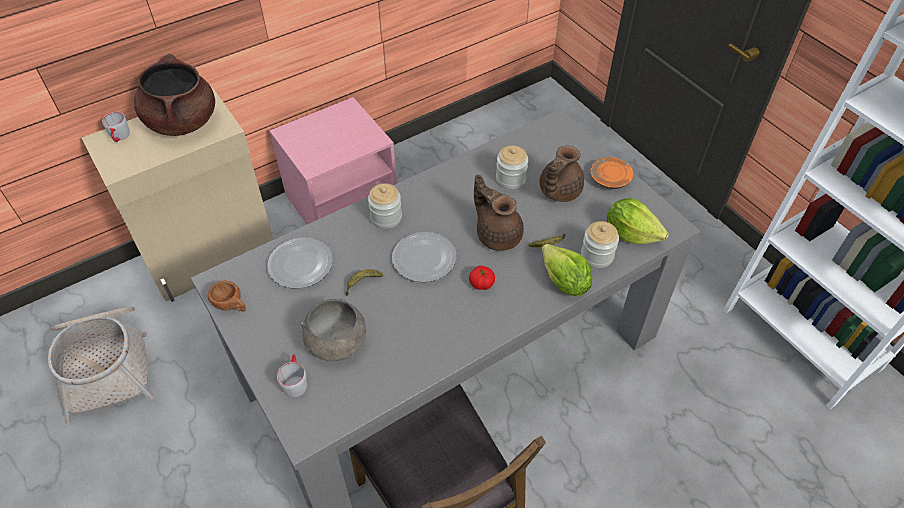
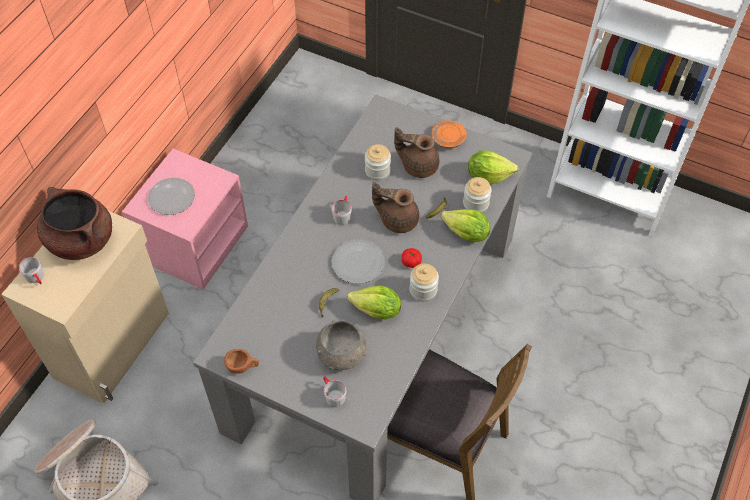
camera: 30 degrees left, 5 degrees up
plate [267,238,333,289] -> plate moved to [148,178,195,215]
jar [368,183,402,229] -> jar moved to [410,264,439,302]
brown teapot [539,145,584,202] -> brown teapot turned 105 degrees clockwise [394,127,439,178]
none -> grey mug [332,196,352,225]
none -> lettuce [347,286,401,320]

